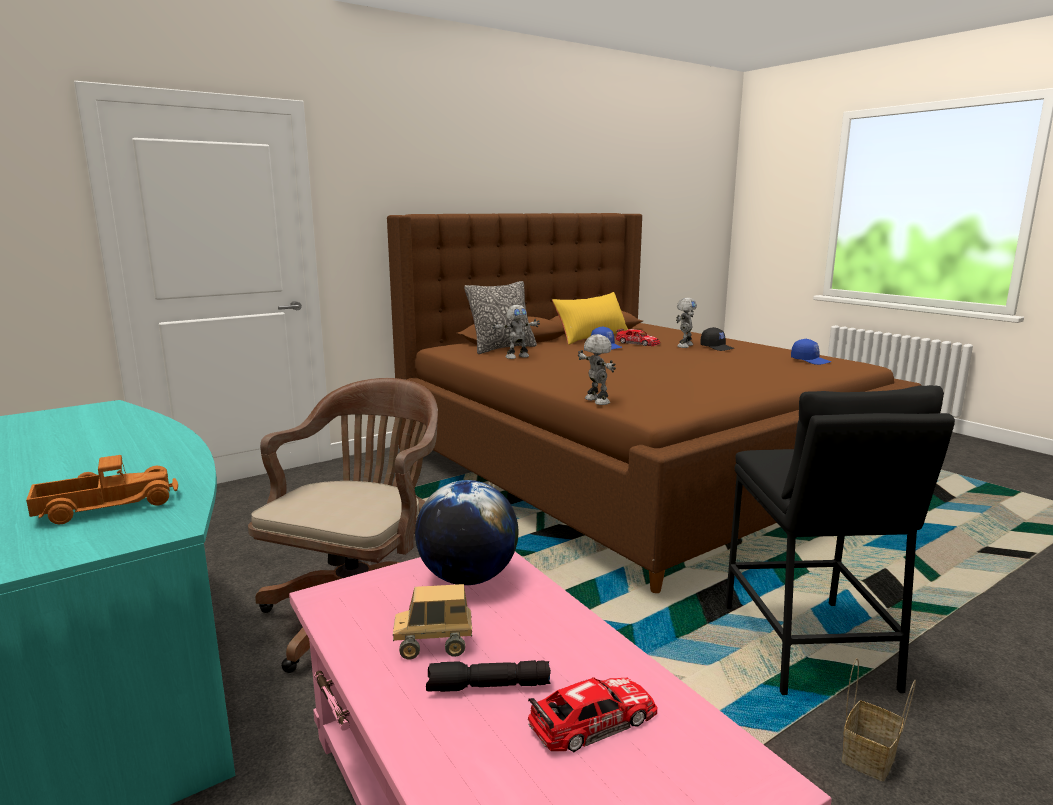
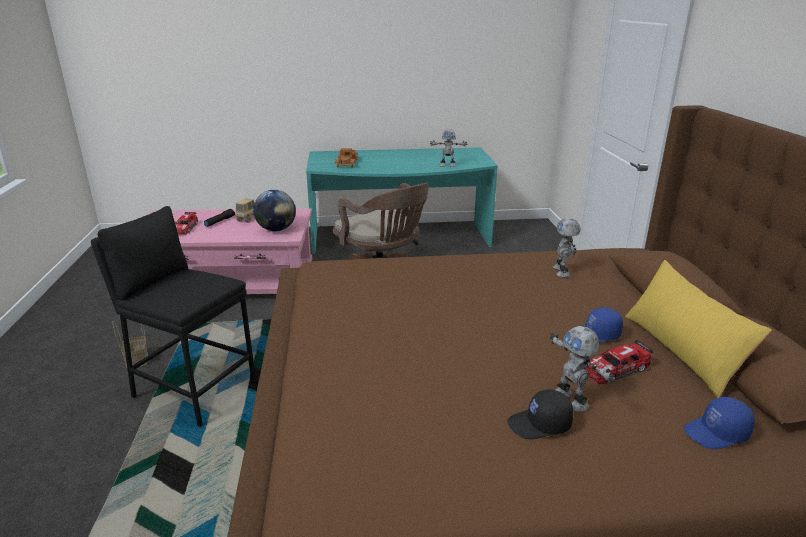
camera: 120 degrees right, 10 degrees up
pillow [464,281,537,354] -> none
toy robot [578,334,616,405] -> toy robot moved to [430,129,467,167]
blue cap [791,339,831,365] -> blue cap moved to [684,397,755,449]

